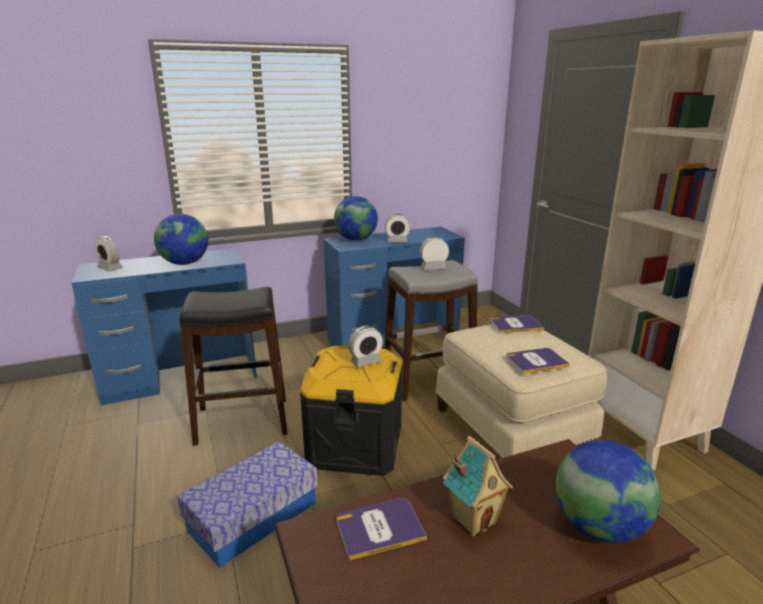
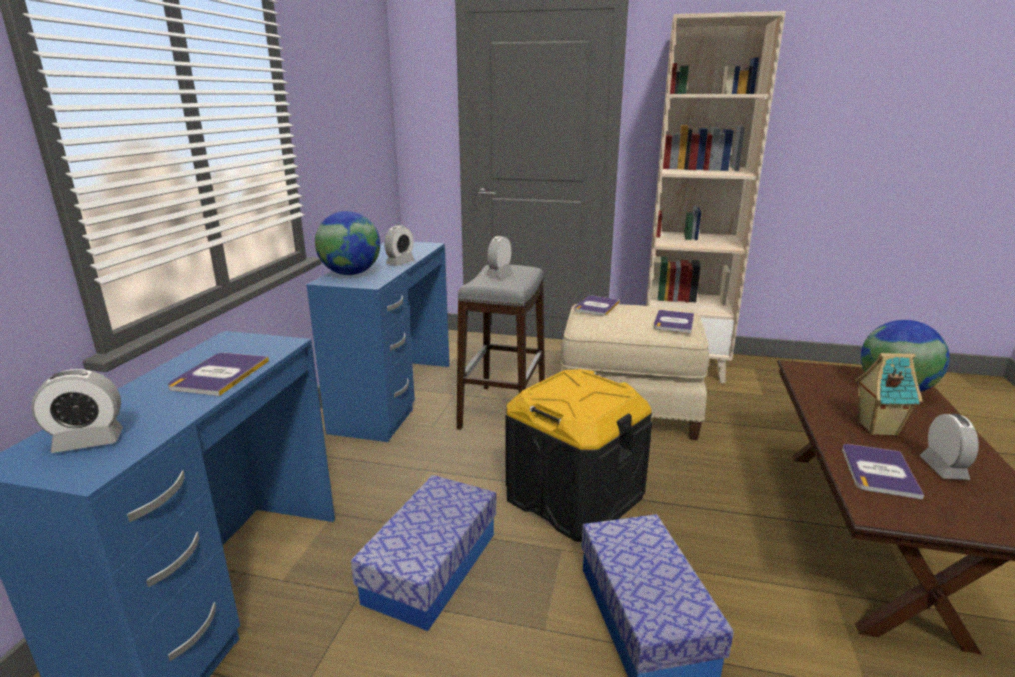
camera: 55 degrees left, 0 degrees up
globe [154,214,208,265] -> book [168,353,269,396]
black stool [179,287,288,446] -> storage box [351,475,496,631]
alarm clock [348,326,383,368] -> alarm clock moved to [920,414,979,480]

